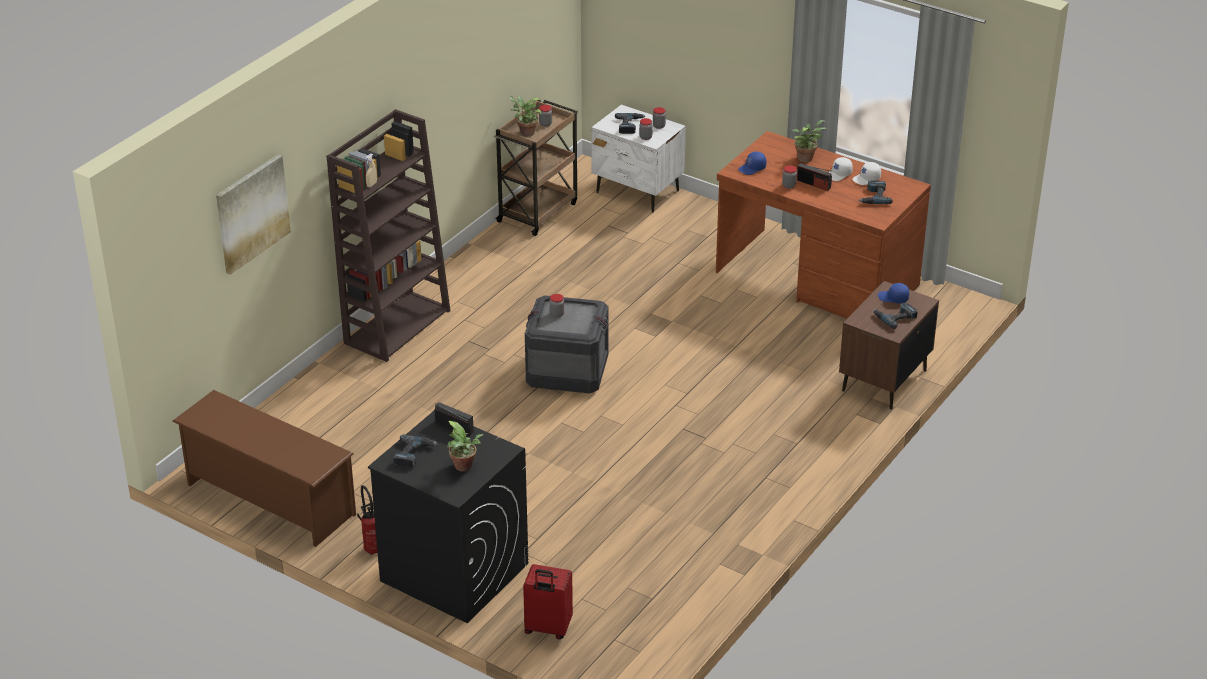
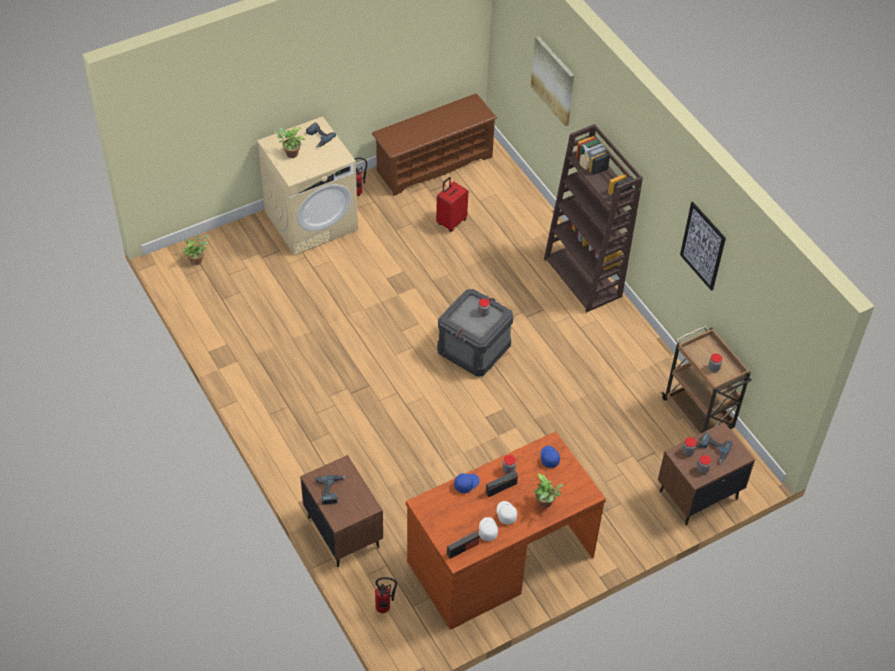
camera: 115 degrees right, 15 degrees up
black washing machine [368,410,528,623] -> beige washing machine [257,116,358,256]
radio [434,402,474,436] -> radio moved to [447,530,479,559]
potted plant [509,96,542,137] -> potted plant moved to [182,235,210,265]
red suitcase [523,564,573,639] -> red suitcase moved to [436,177,468,232]
white nightstand [591,105,686,213] -> brown nightstand [658,422,755,525]
power drill [858,181,893,204] -> none
blue cap [878,283,909,303] -> blue cap moved to [454,473,480,493]
none -> fire extinguisher [375,577,397,613]
none -> picture [680,202,726,291]

